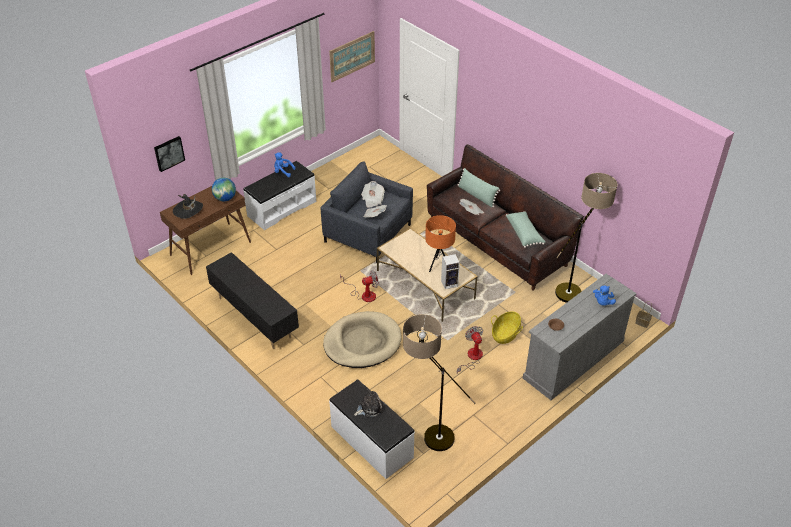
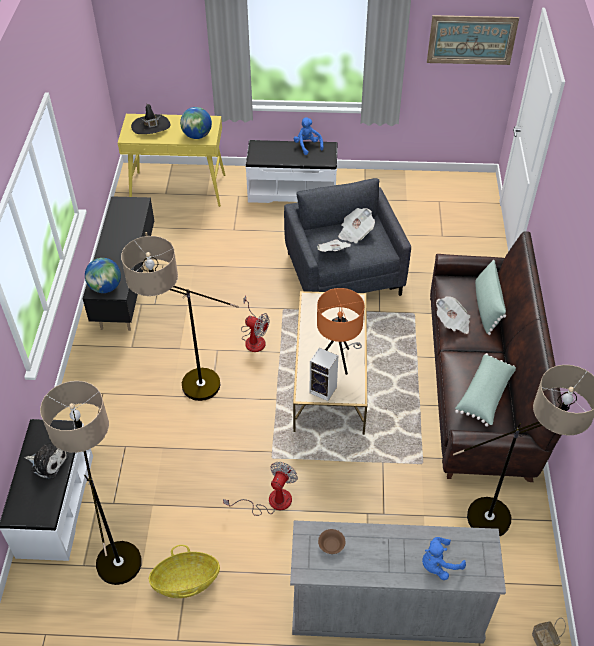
camera: 45 degrees right, 5 degrees up
picture [154,136,185,172] -> none
brown console table [160,186,251,275] -> yellow console table [118,114,225,207]
beige dog bed [323,311,401,368] -> floor lamp [121,236,239,401]
basket [491,311,523,344] -> basket moved to [149,545,220,598]
none -> globe [85,258,121,293]

